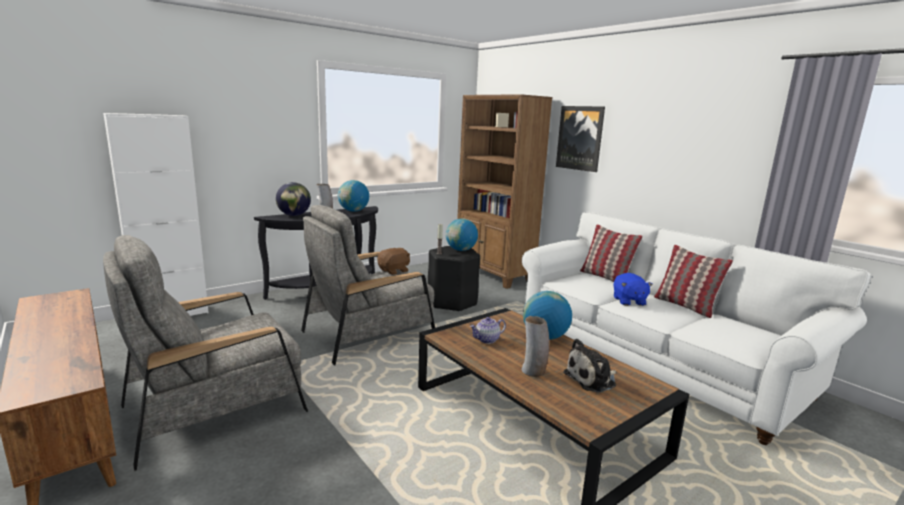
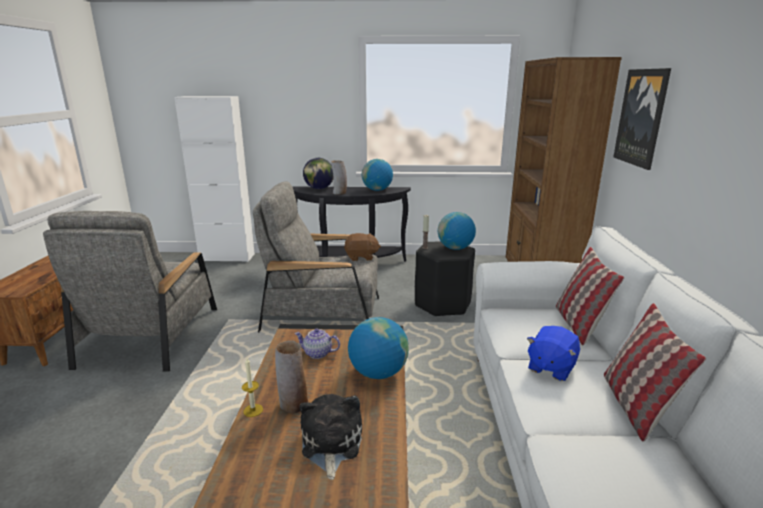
camera: 40 degrees right, 5 degrees up
grey armchair [103,235,308,471] -> grey armchair turned 90 degrees counterclockwise [43,211,217,372]
plush toy [563,339,617,393] -> plush toy turned 75 degrees clockwise [300,394,362,480]
none -> candle [242,358,263,417]

